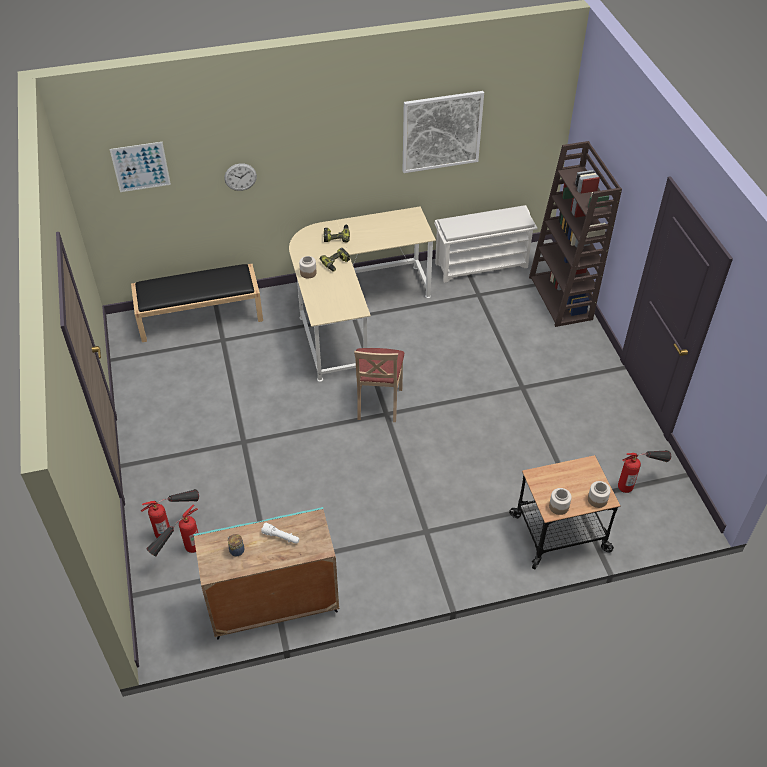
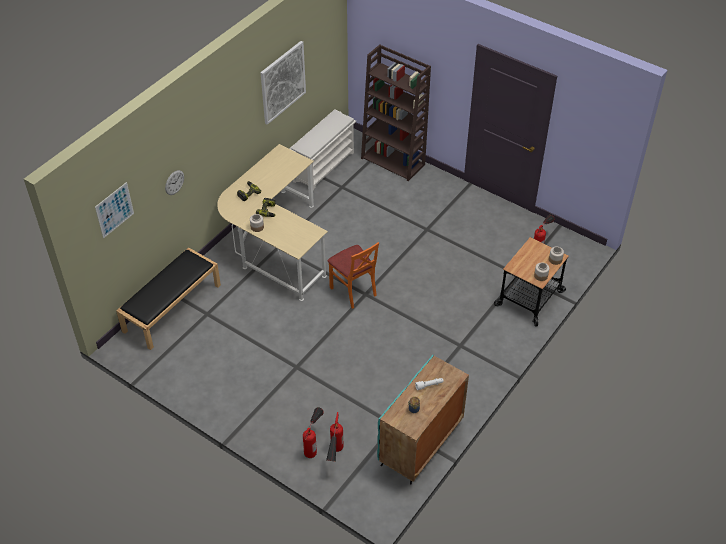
camera: 40 degrees left, 0 degrees up
beige chair [354,348,404,422] -> orange chair [328,242,379,309]

